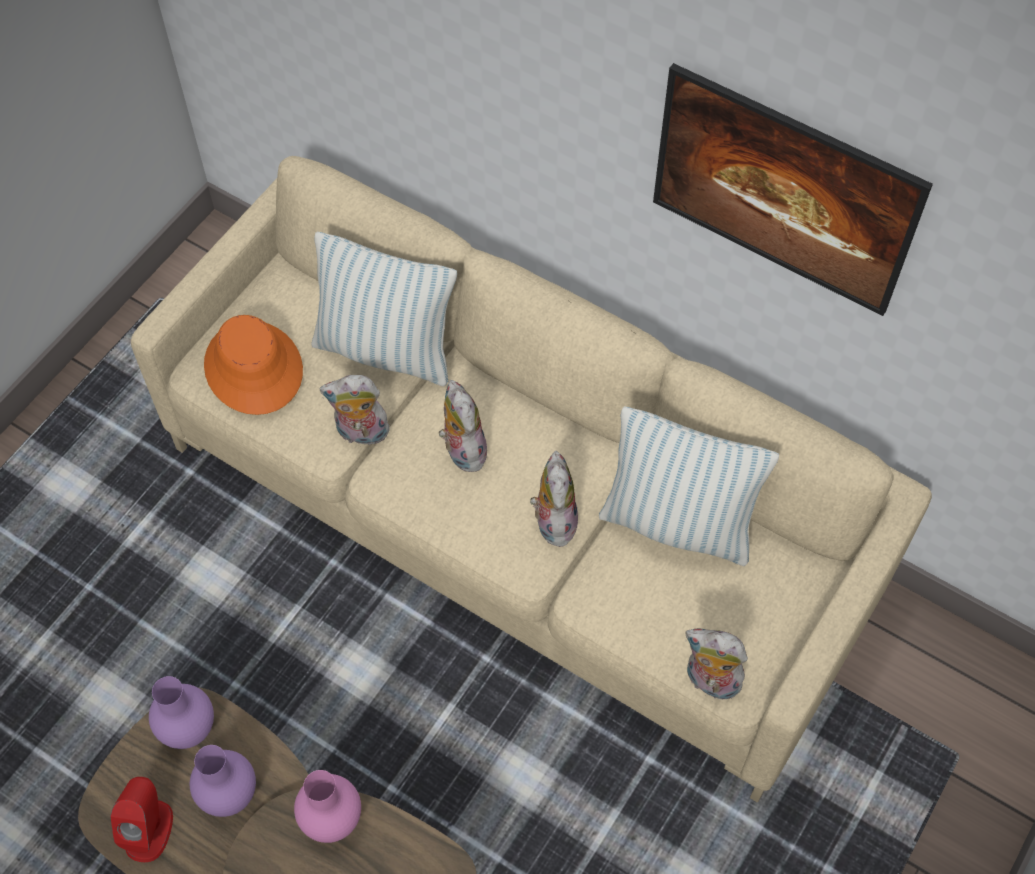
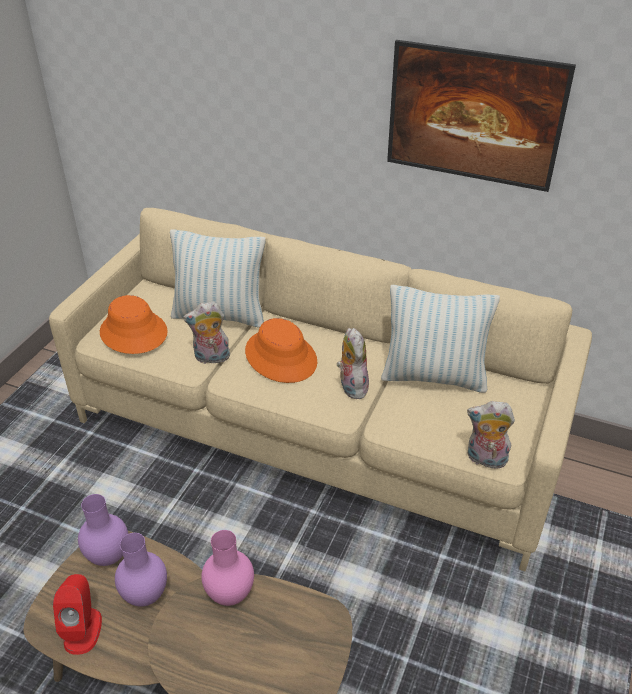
camera: 10 degrees left, 20 degrees down
plush toy [439,380,491,472] -> orange hat [245,318,317,383]

